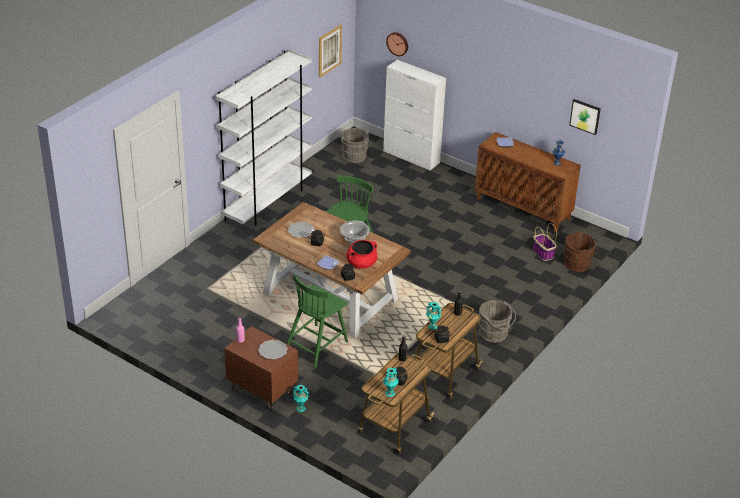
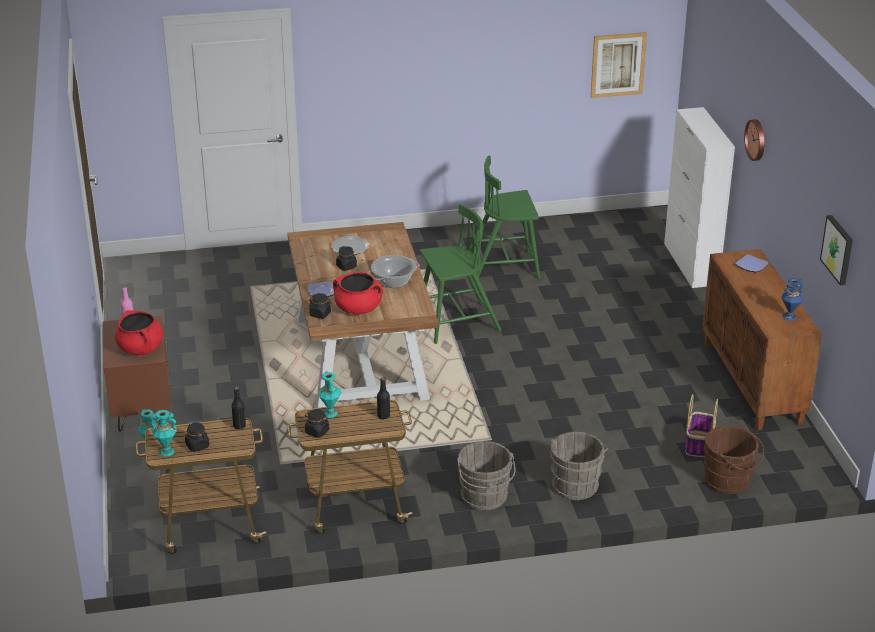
camera: 45 degrees right, 5 degrees down
white bookcase [215,50,312,226] -> none
plate [258,340,288,359] -> red cooking pot [115,310,163,355]
green chair [287,274,348,369] -> green chair moved to [469,156,540,279]
grey bucket [338,128,369,163] -> grey bucket moved to [550,432,608,500]
wall clock [386,32,408,56] -> wall clock moved to [744,119,765,161]

